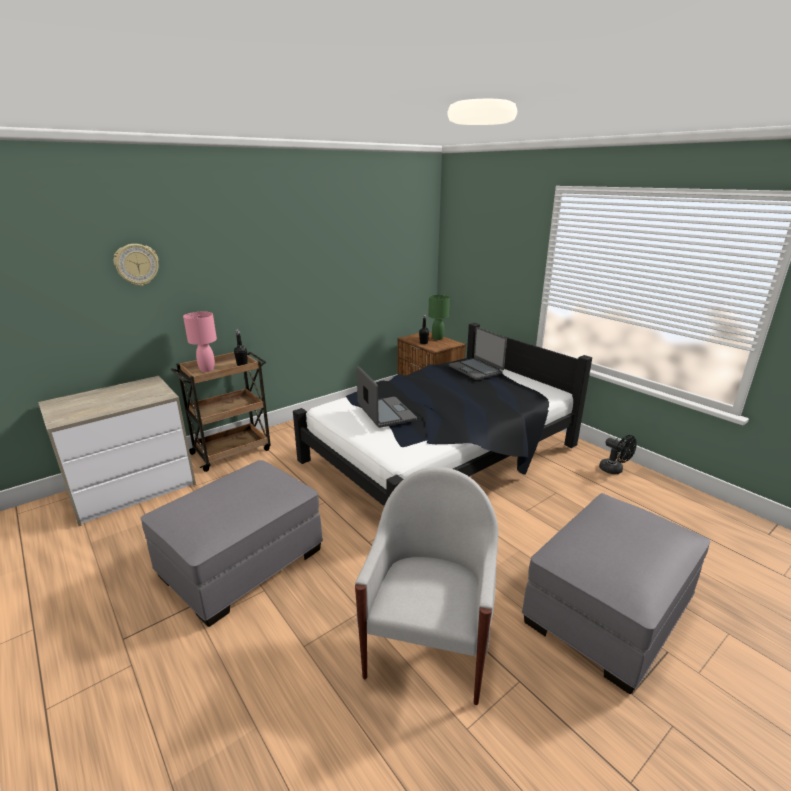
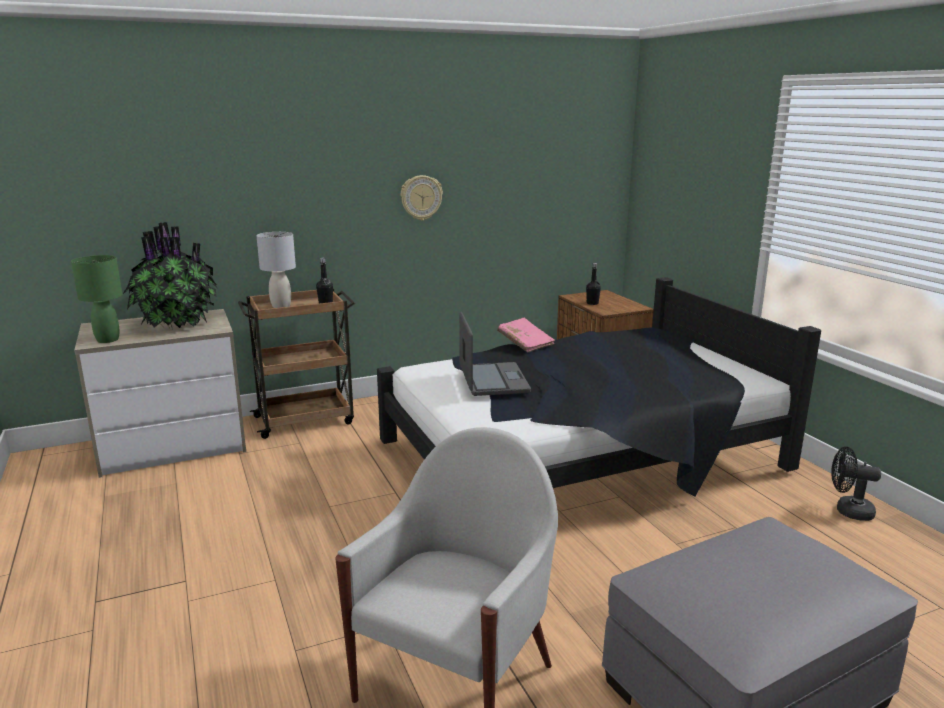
camera: 15 degrees right, 5 degrees down
wall clock [114,244,159,286] -> wall clock moved to [401,175,443,221]
grey ottoman [141,460,323,627] -> none
pink table lamp [183,312,217,372] -> grey table lamp [256,232,296,308]
green table lamp [428,295,450,340] -> green table lamp moved to [71,255,122,343]
laptop [449,327,507,380] -> none
black fan [599,435,637,474] -> black fan turned 135 degrees clockwise [831,447,881,521]
none -> potted plant [122,222,217,328]
none -> pink book [497,318,555,353]

